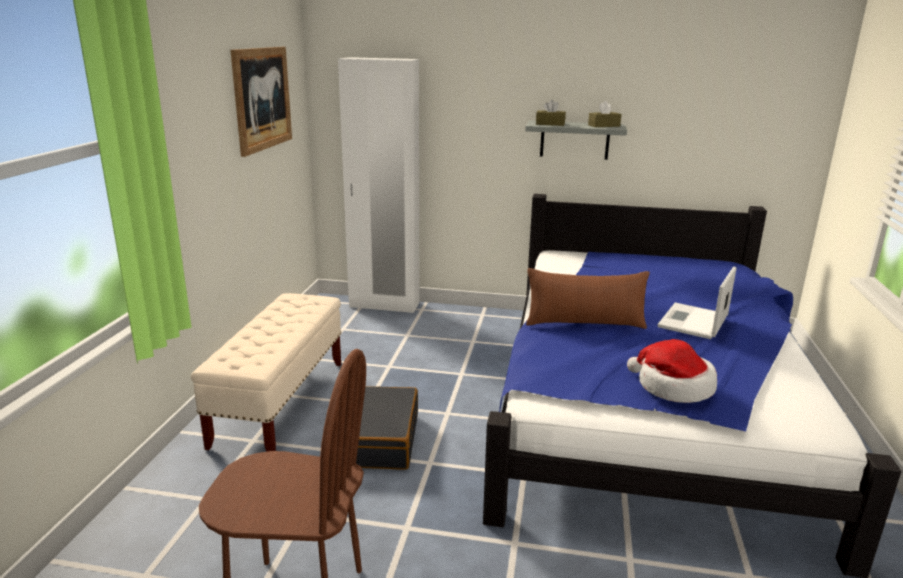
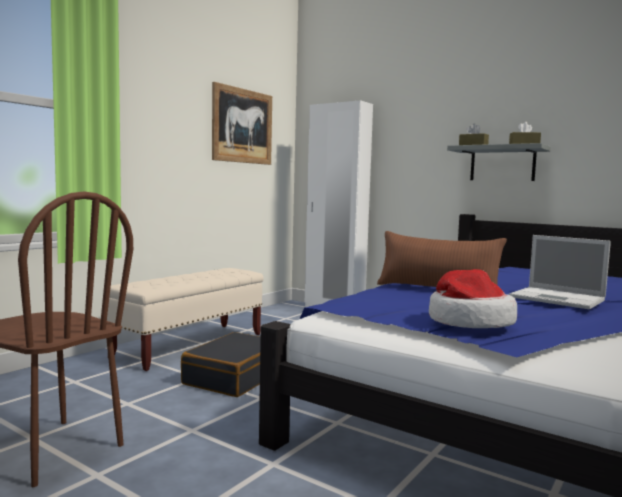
camera: 25 degrees right, 15 degrees down
laptop [657,266,737,339] -> laptop turned 105 degrees counterclockwise [509,235,611,309]

